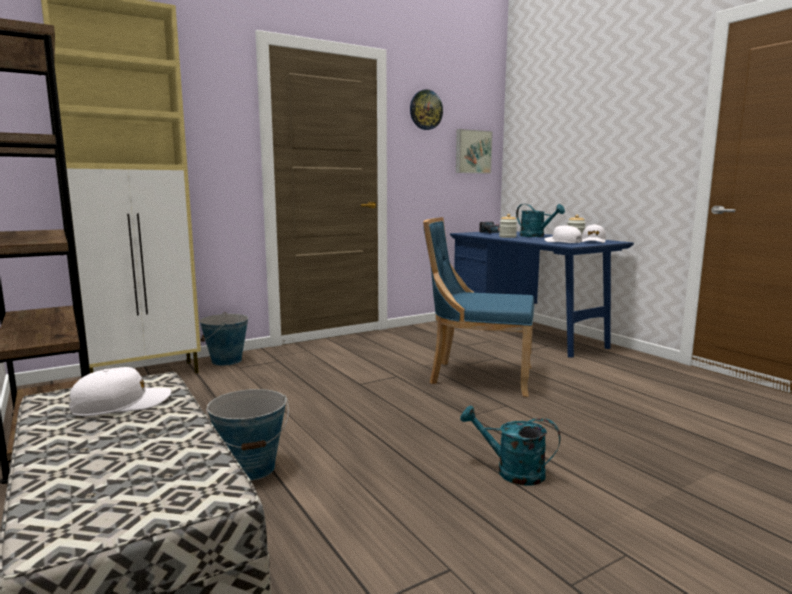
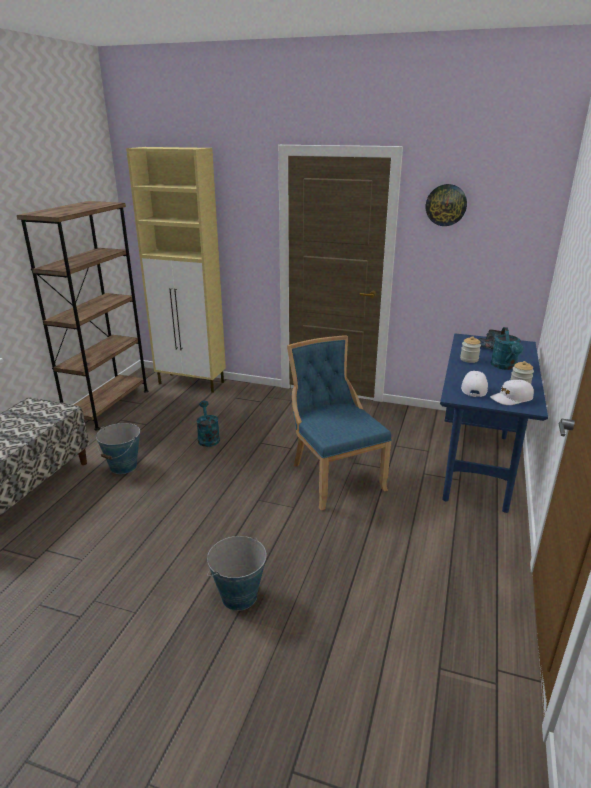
camera: 50 degrees right, 15 degrees up
white cap [69,367,171,416] -> none
bucket [200,312,248,366] -> bucket moved to [207,536,266,611]
picture [456,129,493,174] -> none
turquoise watering can [460,405,561,486] -> turquoise watering can moved to [196,401,220,447]

